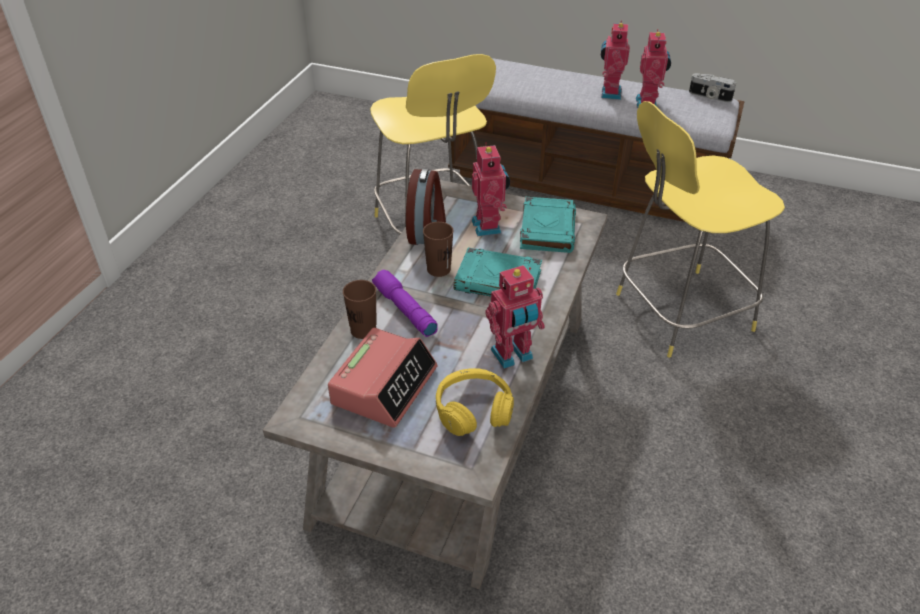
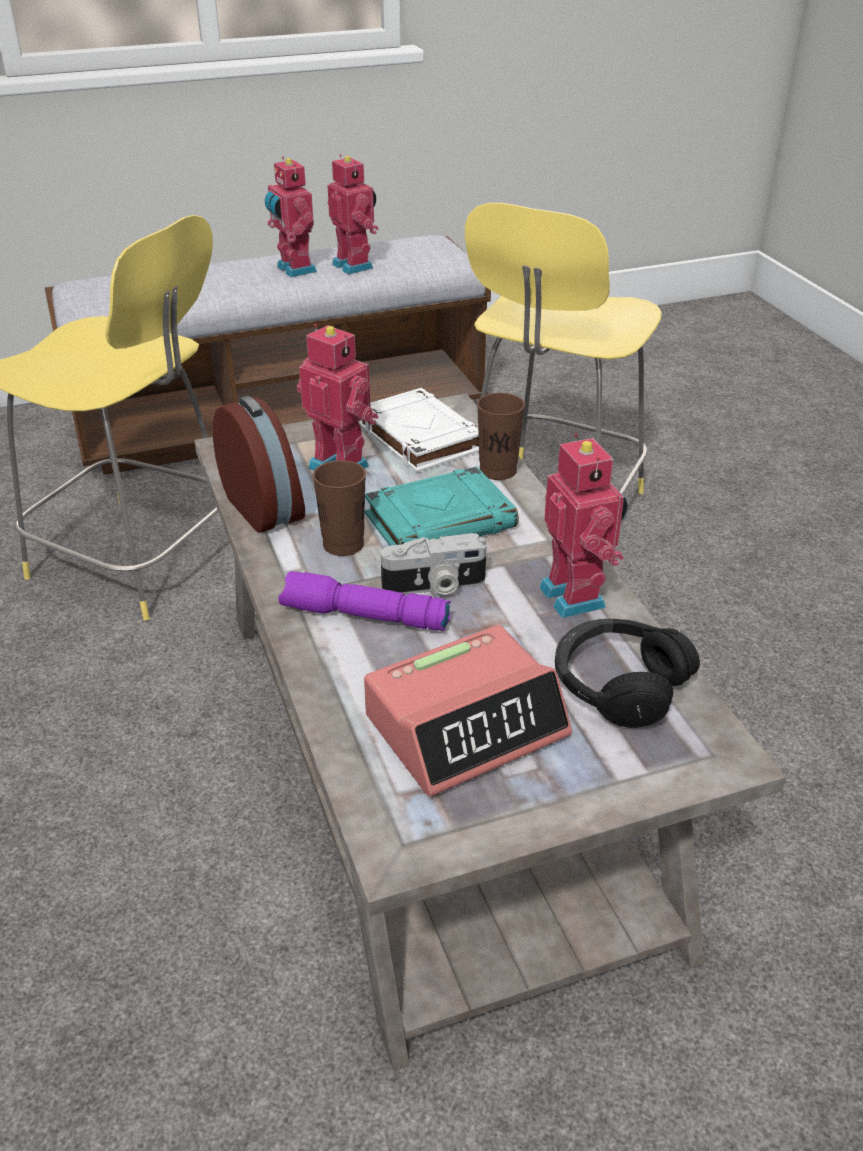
camera: 40 degrees left, 5 degrees down
alarm clock [328,328,438,428] -> alarm clock turned 75 degrees clockwise [364,625,572,797]
brown cup [343,280,377,339] -> brown cup moved to [477,393,525,480]
yellow headphones [436,368,514,436] -> black headphones [555,619,700,728]
toy robot [485,265,545,369] -> toy robot turned 45 degrees counterclockwise [539,433,628,618]
turquoise book [520,197,576,253] -> white book [358,388,479,473]
camera [689,73,736,102] -> camera moved to [381,533,486,595]

